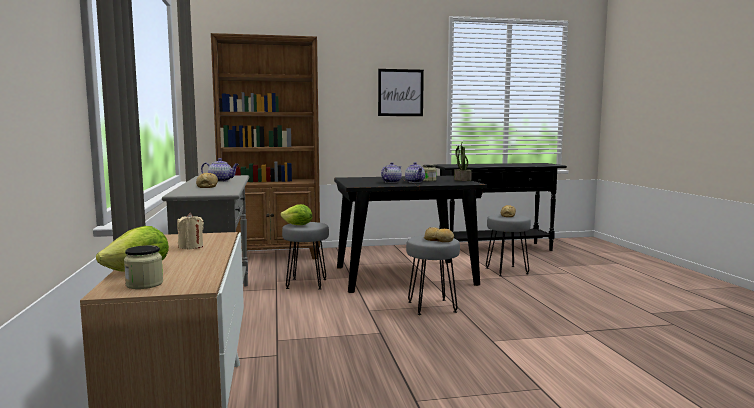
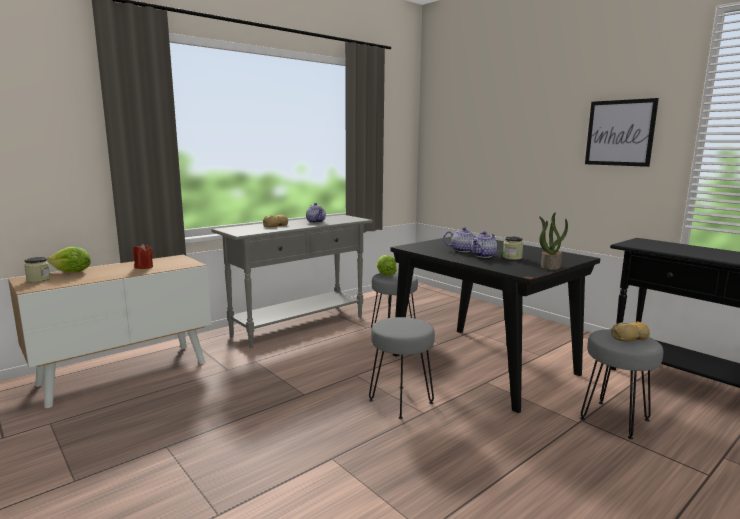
camera: 60 degrees right, 5 degrees up
beige candle [177,213,204,250] -> red candle [133,244,153,269]
brown bookcase [211,33,320,259] -> none
bread [424,227,454,242] -> none

